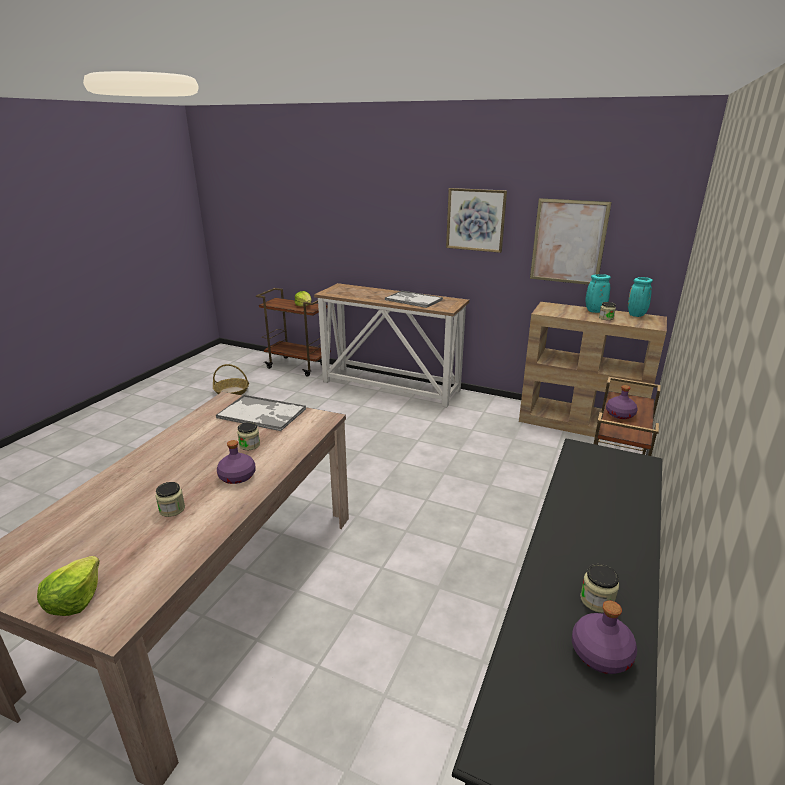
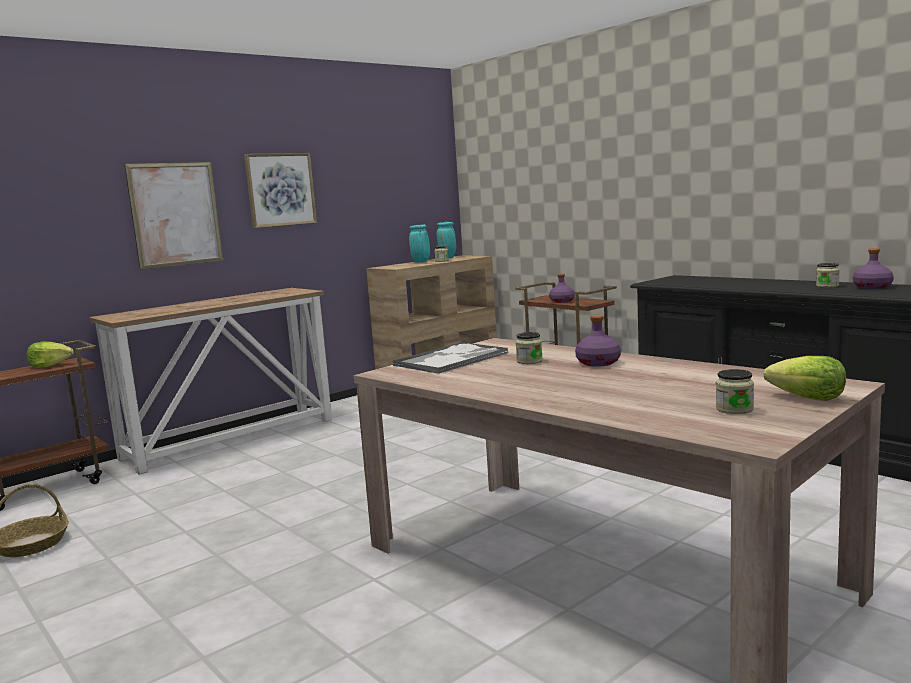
camera: 65 degrees left, 15 degrees down
jar [155,482,185,517] -> jar moved to [716,369,754,414]
tray [385,291,443,308] -> none
picture [530,198,612,285] -> picture moved to [124,162,223,270]

